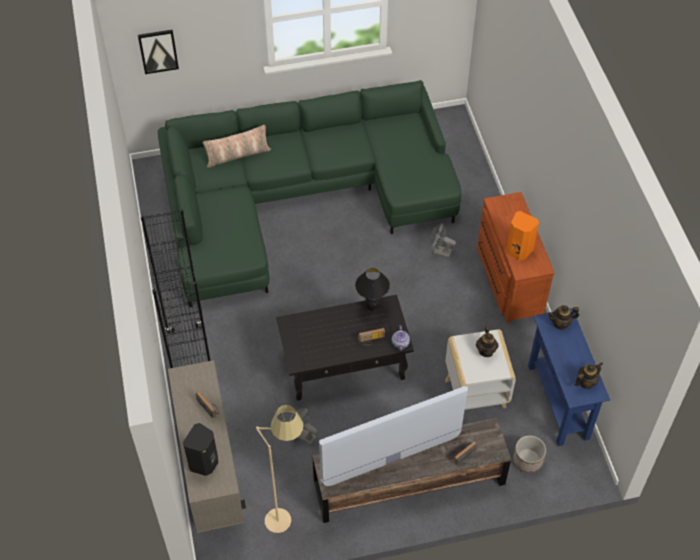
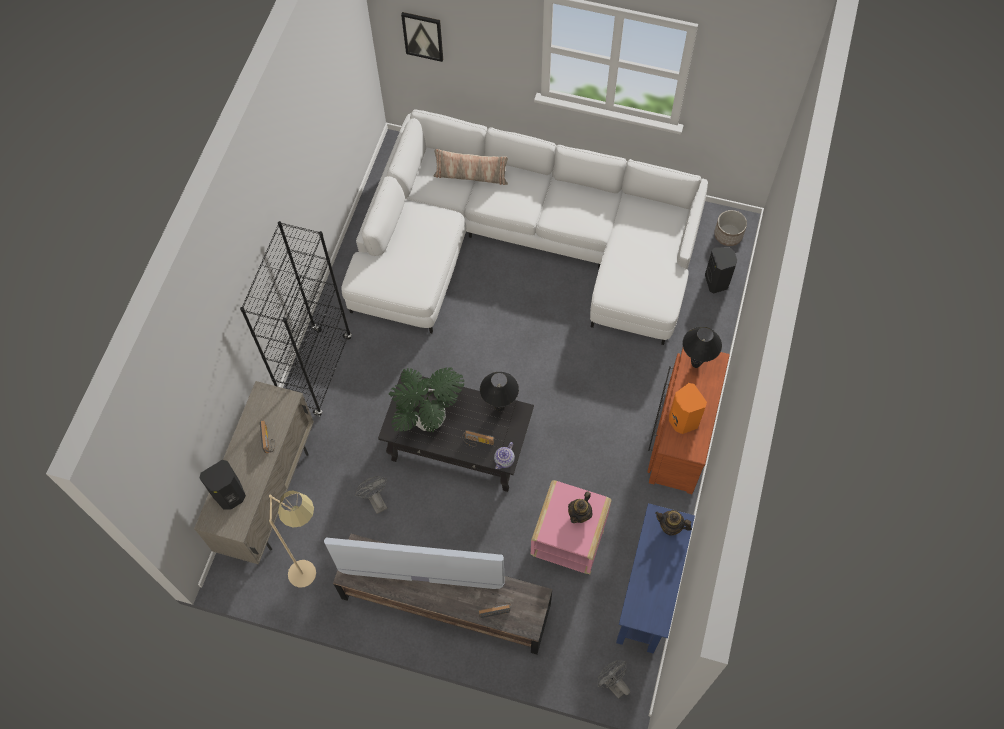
camera: 30 degrees right, 10 degrees up
green sofa [158,80,461,307] -> white sofa [341,109,708,345]
grey fan [429,223,456,258] -> grey fan moved to [598,660,630,699]
white side table [445,329,516,410] -> pink side table [531,480,612,574]
planter [513,436,546,473] -> planter moved to [714,210,747,246]
teapot [575,362,603,389] -> none
none -> potted plant [389,367,464,432]
none -> black table lamp [682,327,722,368]
none -> black speaker [705,247,737,293]

